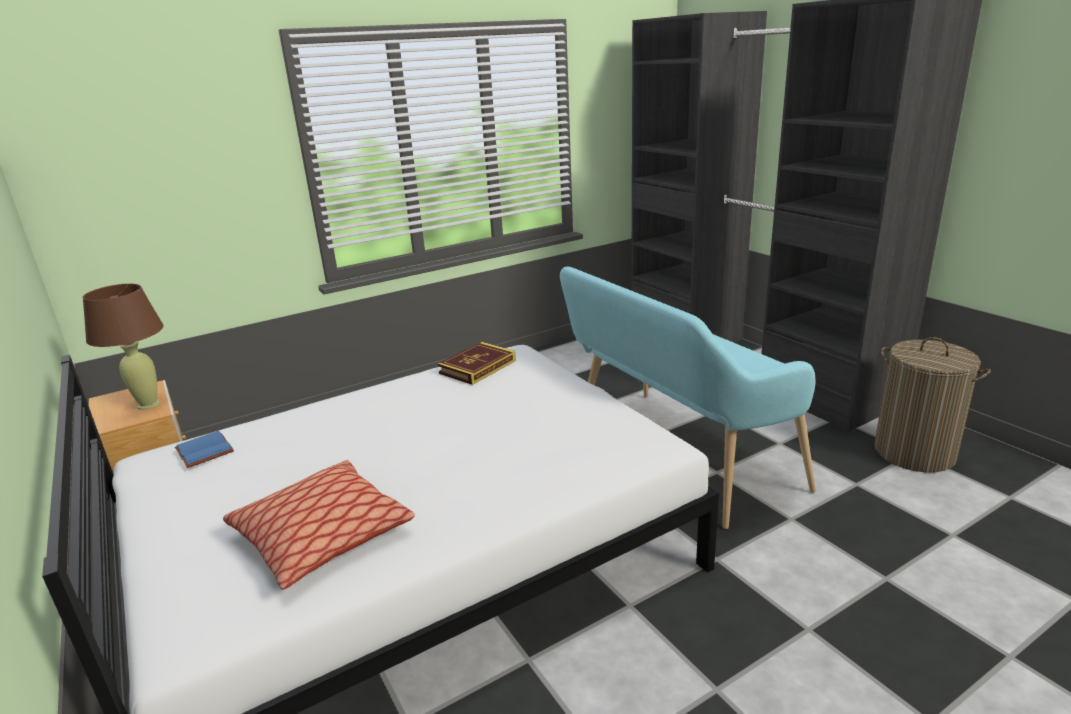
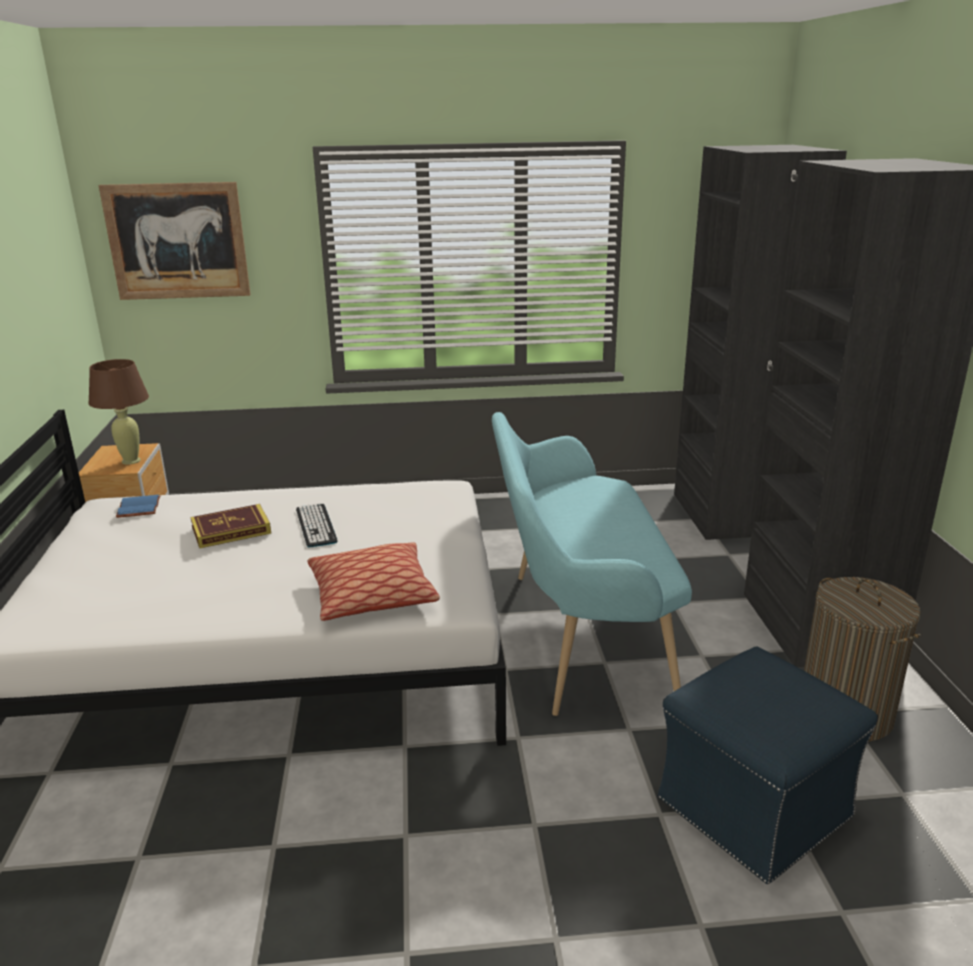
camera: 25 degrees right, 0 degrees up
pillow [223,460,414,590] -> pillow moved to [308,542,440,621]
book [438,342,516,385] -> book moved to [190,504,271,548]
none -> picture [98,182,251,300]
none -> keyboard [296,503,338,547]
none -> blue ottoman [658,647,878,884]

